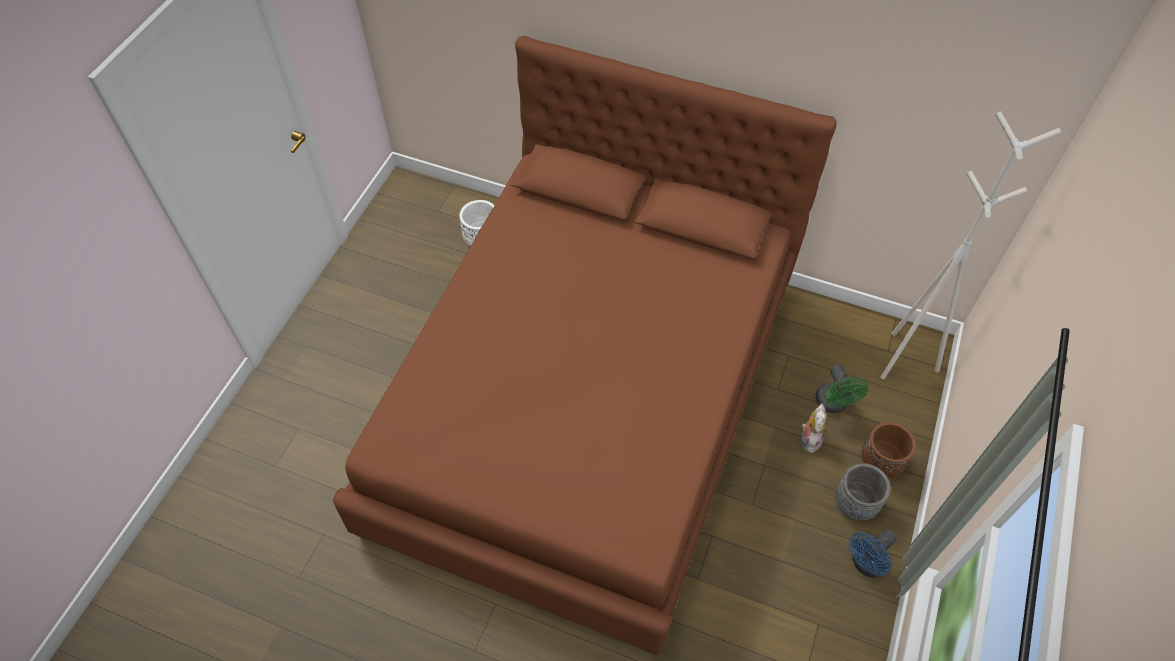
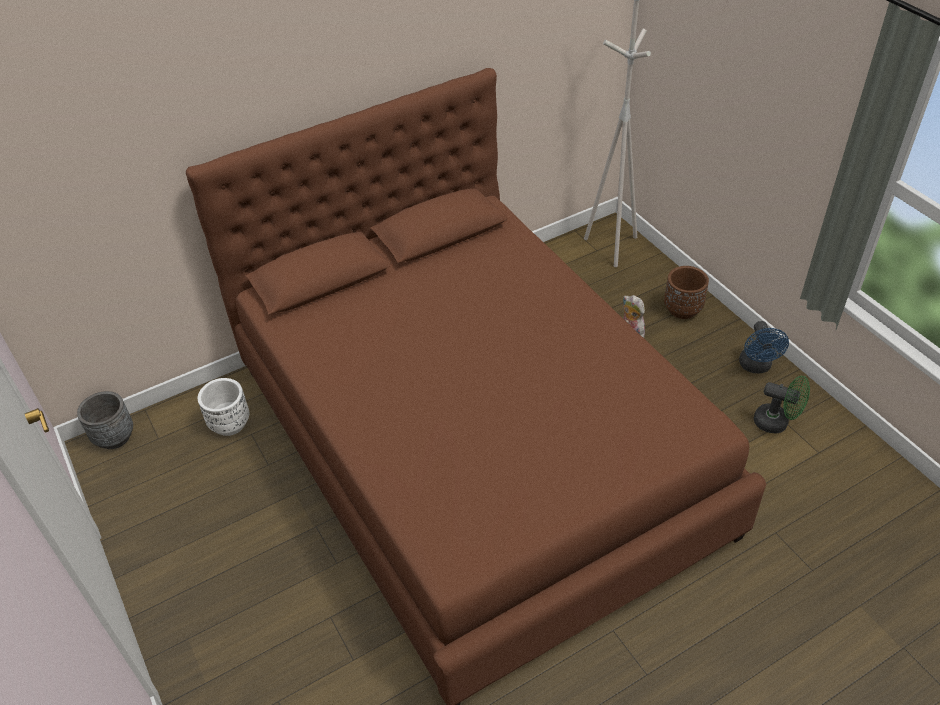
camera: 50 degrees left, 10 degrees down
green fan [815,365,868,413] -> green fan moved to [754,376,810,433]
grey planter [835,463,891,521] -> grey planter moved to [77,391,133,449]

